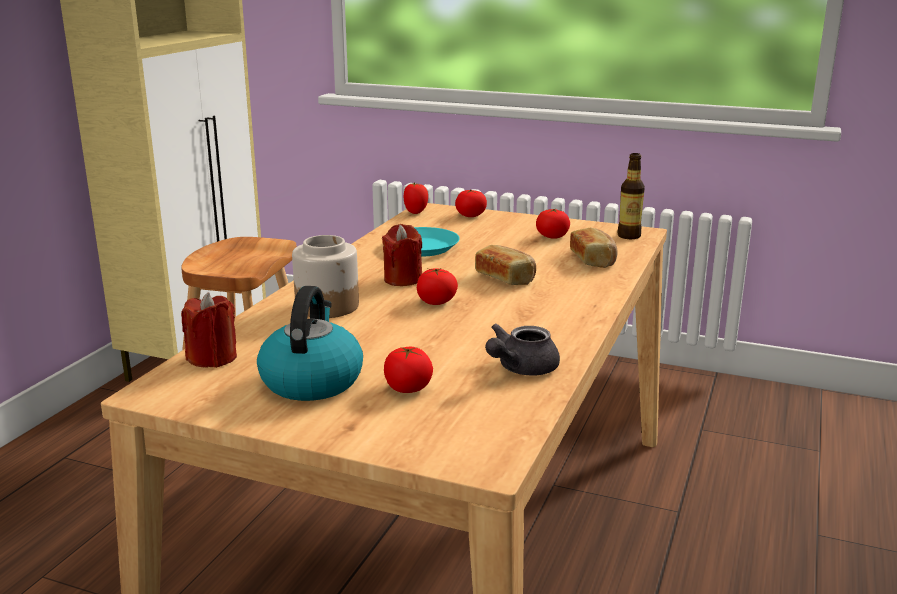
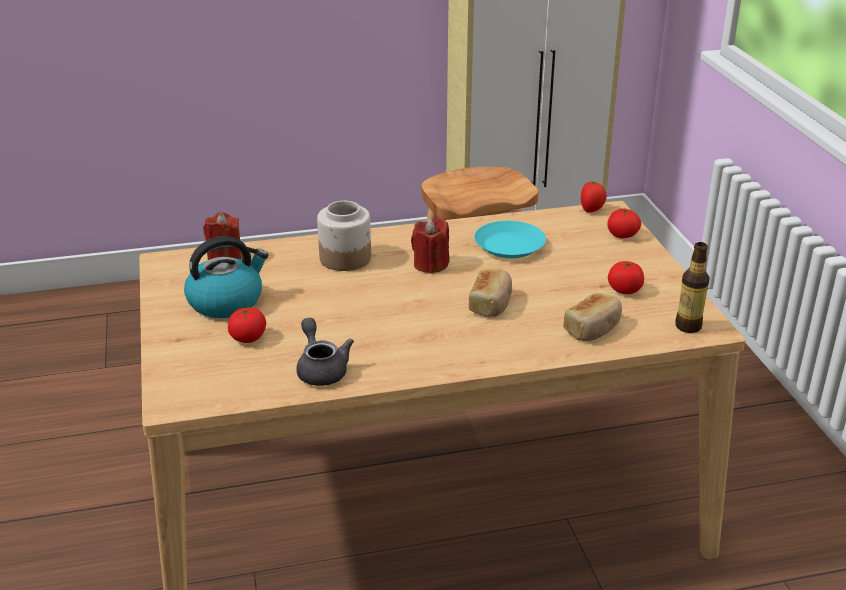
camera: 55 degrees right, 10 degrees up
tomato [417,268,458,305] -> none
grey teapot [485,323,560,376] -> grey teapot turned 60 degrees clockwise [296,318,354,386]

